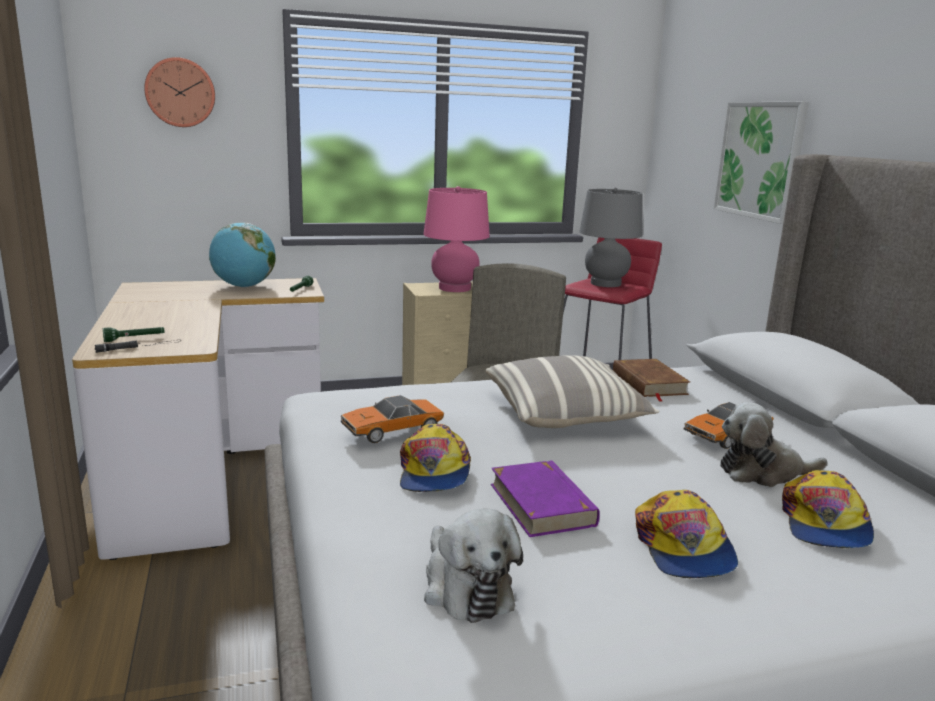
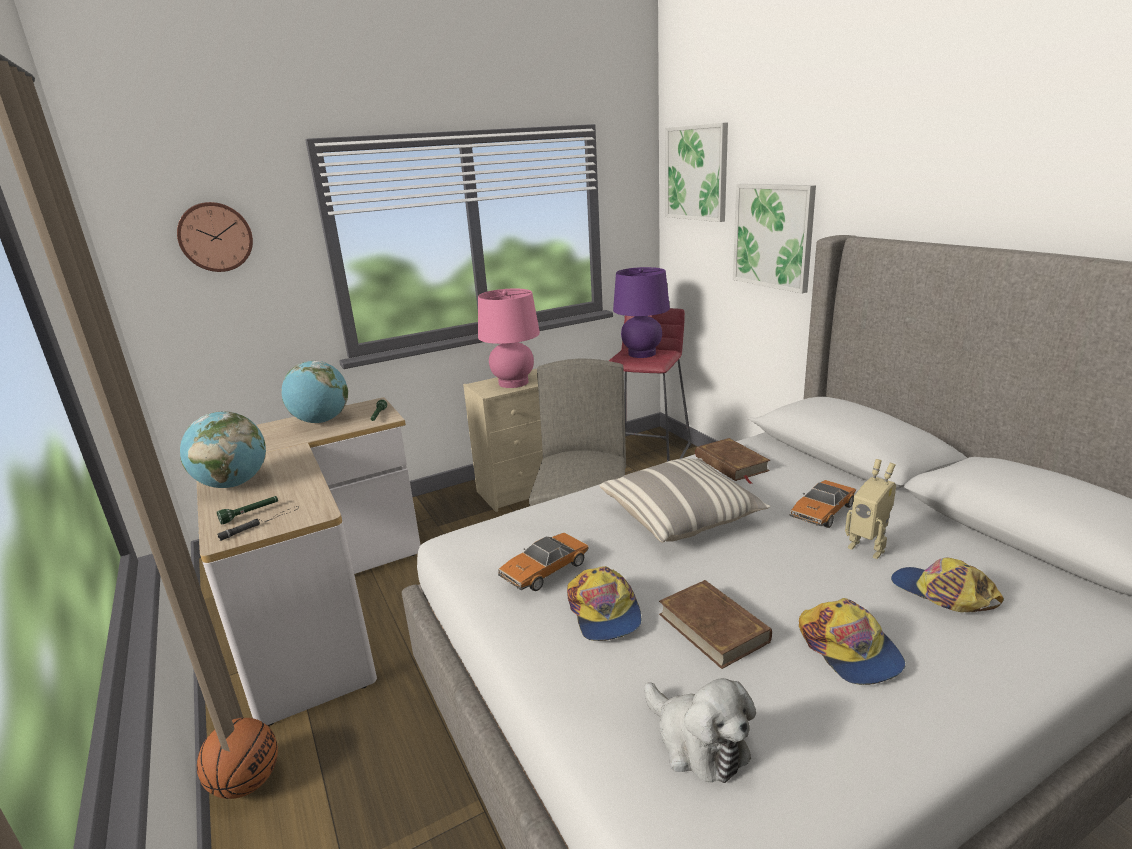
camera: 10 degrees left, 5 degrees up
purple book [491,460,600,537] -> brown book [659,580,772,669]
grey table lamp [579,188,643,287] -> purple table lamp [613,267,670,358]
plush toy [720,402,827,487] -> toy robot [845,459,896,559]
cap [782,470,874,548] -> cap turned 135 degrees clockwise [891,558,1004,612]
none -> globe [180,411,266,488]
none -> basketball [197,718,278,799]
none -> picture [665,122,728,222]

